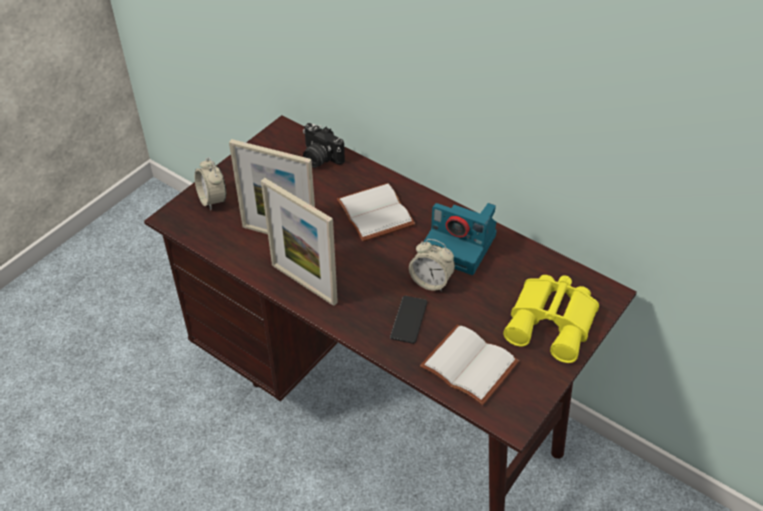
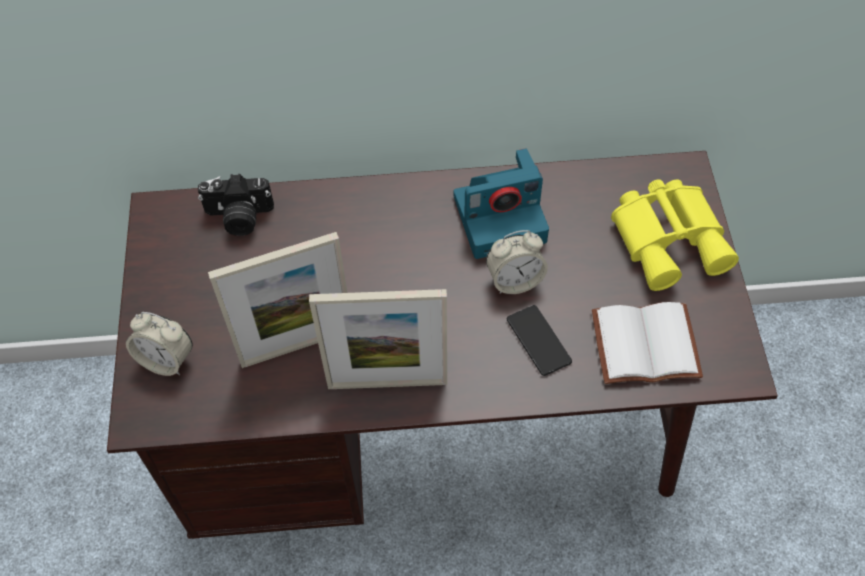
camera: 40 degrees left, 10 degrees up
white book [337,183,415,242] -> none

